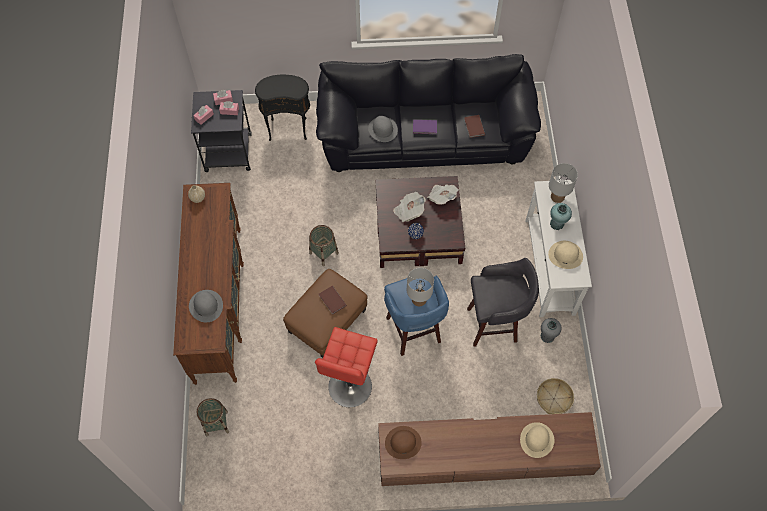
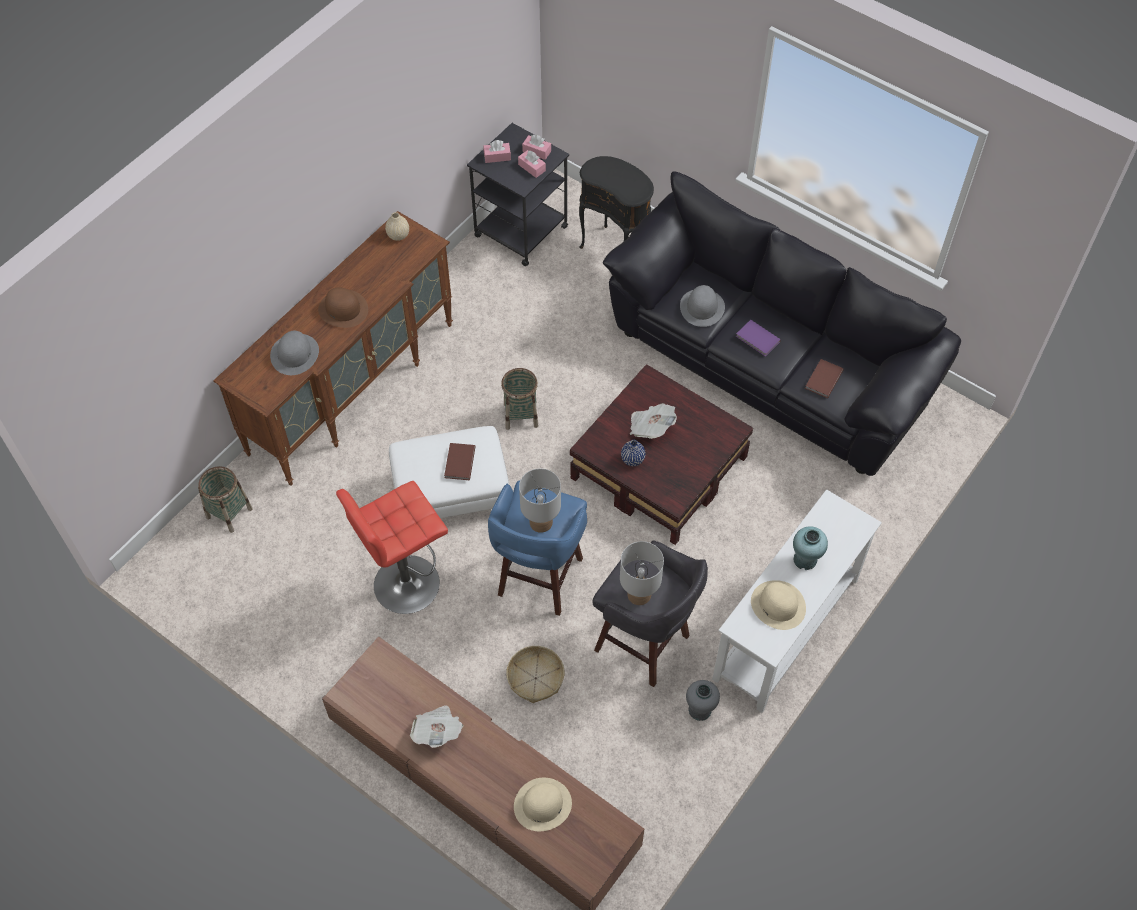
camera: 40 degrees right, 5 degrees down
brown ottoman [283,269,368,358] -> white ottoman [389,426,509,518]
brown hat [385,426,422,459] -> brown hat moved to [318,287,368,328]
newspaper [427,184,459,204] -> newspaper moved to [410,705,463,748]
basket [537,378,574,414] -> basket moved to [506,646,564,703]
grey table lamp [549,163,578,203] -> grey table lamp moved to [620,541,664,605]

